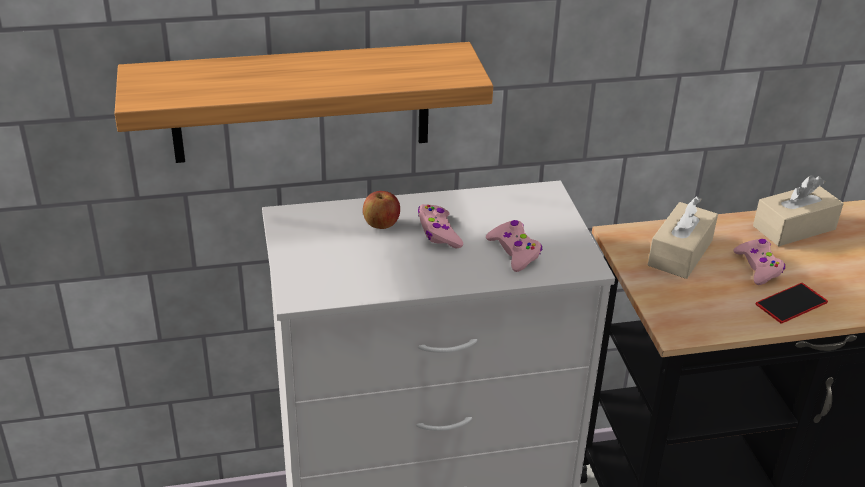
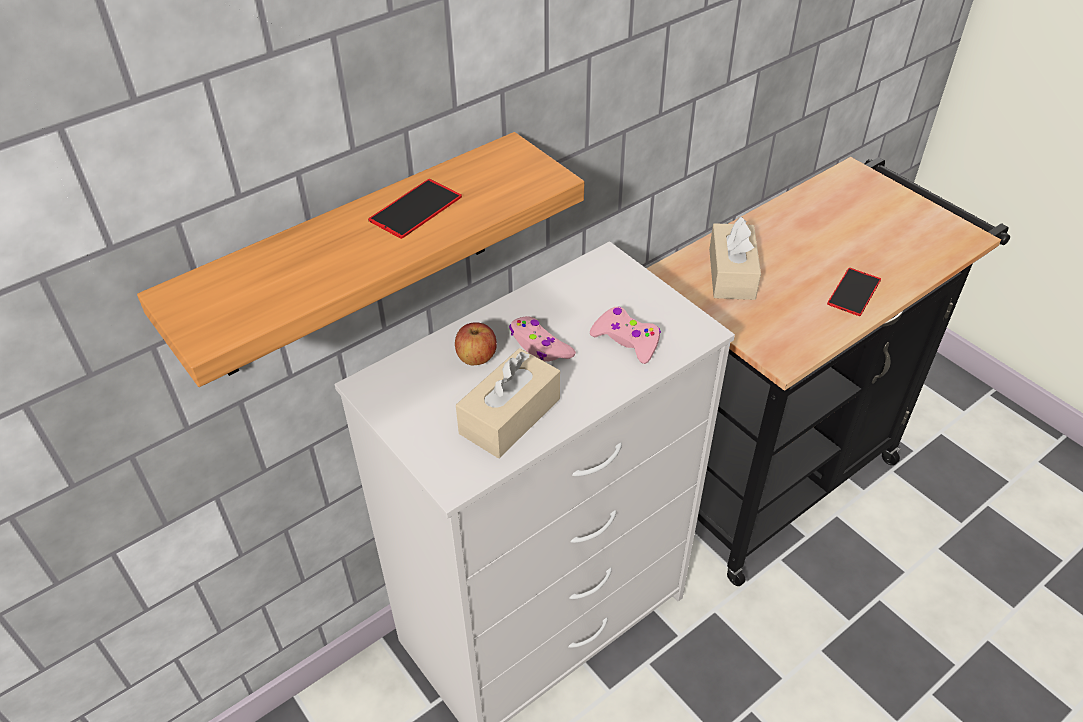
camera: 25 degrees left, 10 degrees up
pink game controller [733,239,785,285] -> none
beige tissue box [753,175,844,247] -> beige tissue box moved to [456,348,560,458]
none -> phone [368,179,462,239]

